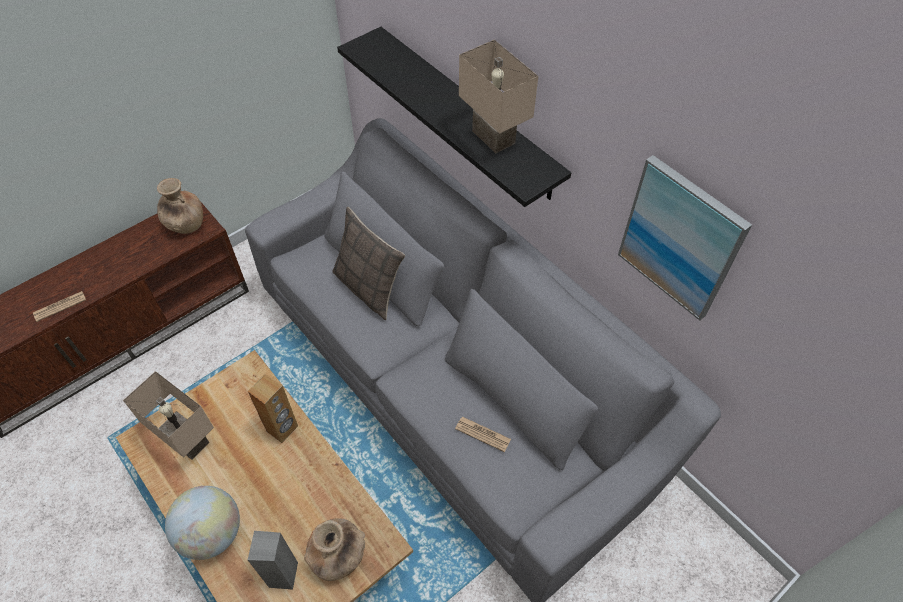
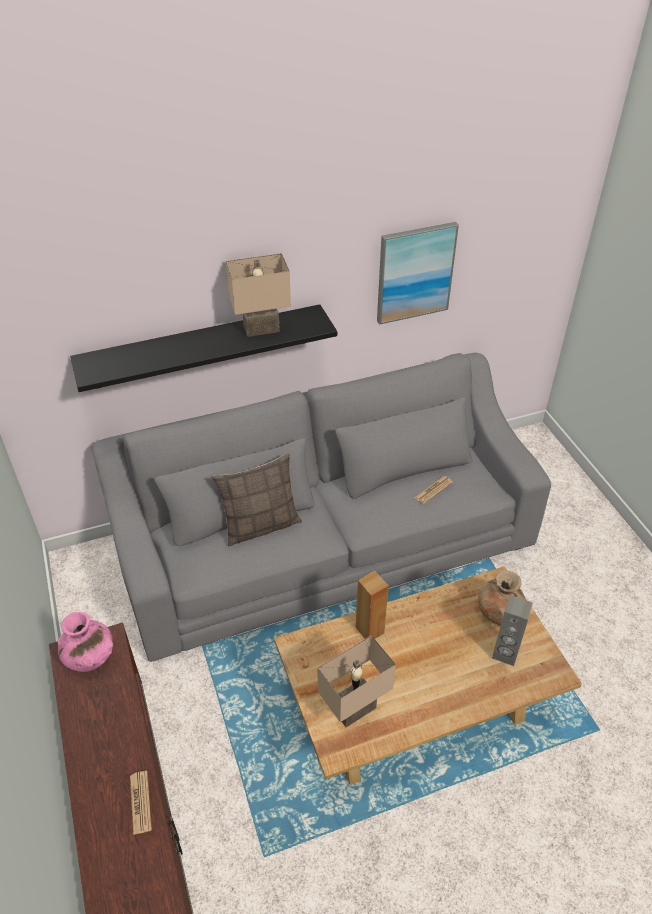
camera: 70 degrees left, 10 degrees down
brown vase [157,178,203,234] -> pink vase [58,612,113,672]
globe [165,486,240,560] -> none

